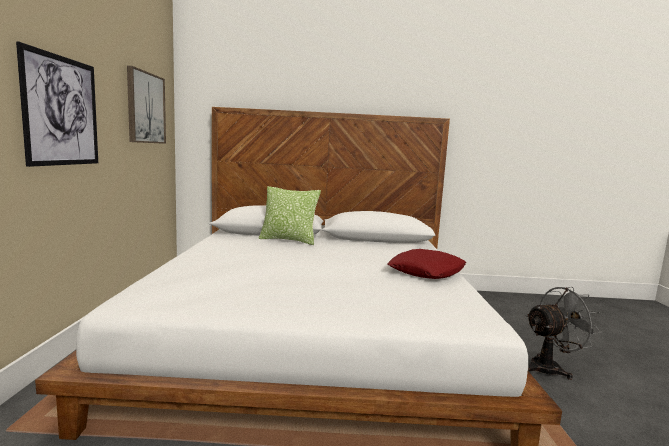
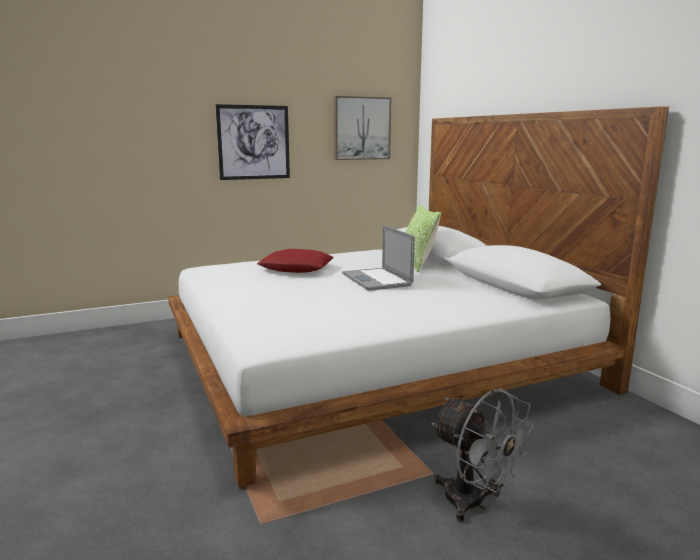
camera: 65 degrees right, 5 degrees up
red pillow [387,249,466,279] -> red pillow moved to [257,249,334,273]
none -> laptop [342,225,415,291]

